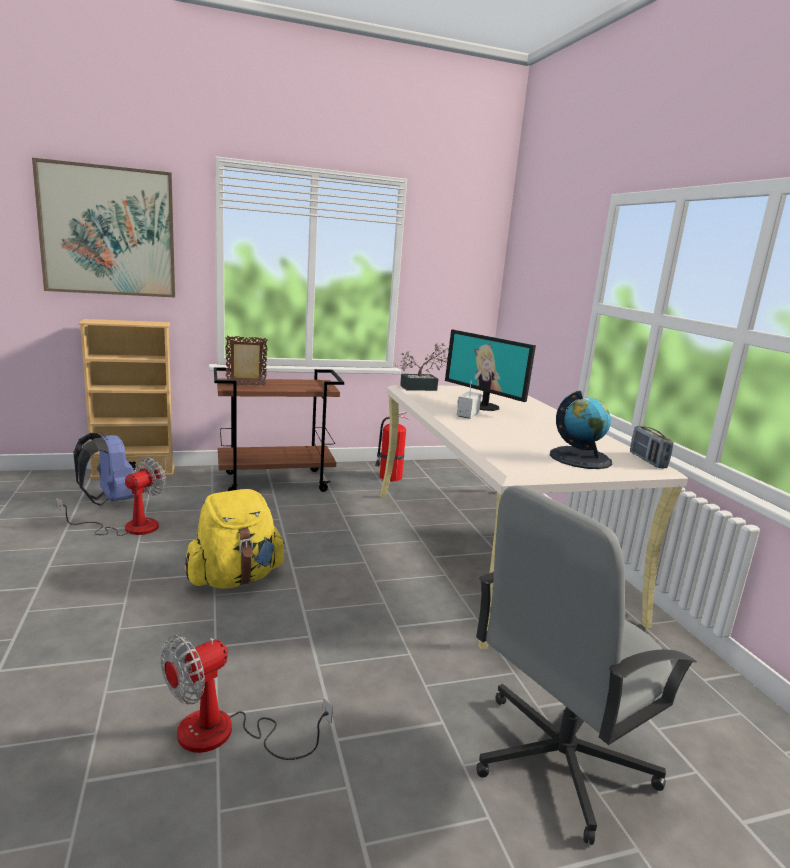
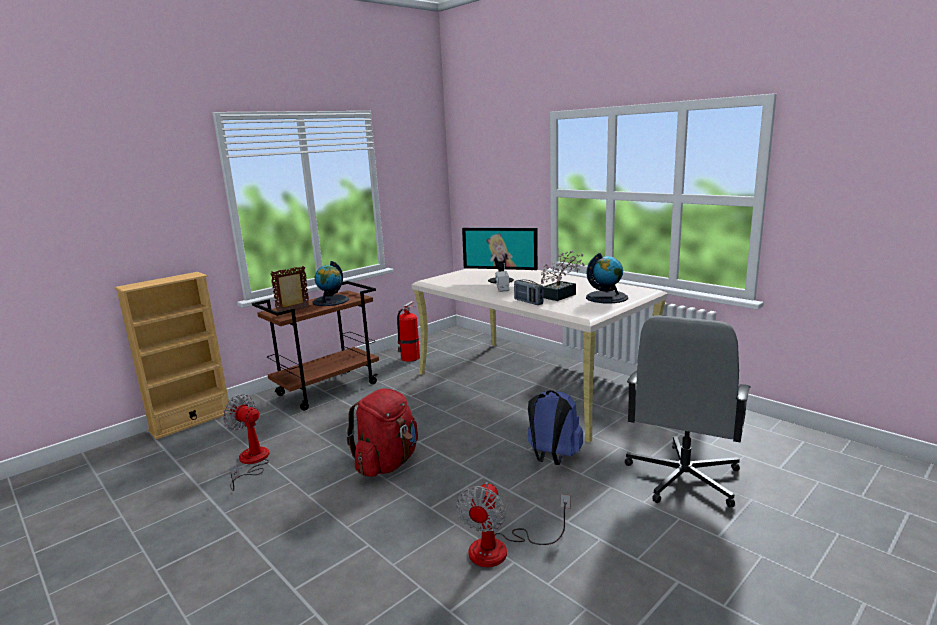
camera: 25 degrees left, 0 degrees up
picture [32,158,175,297] -> none
fan [56,457,166,536] -> fan turned 60 degrees counterclockwise [223,394,269,491]
blue backpack [73,432,135,506] -> blue backpack moved to [528,390,583,465]
yellow backpack [185,489,285,589] -> red backpack [346,389,418,477]
potted plant [395,343,449,391] -> potted plant moved to [541,251,585,301]
radio [630,426,673,469] -> radio moved to [514,280,544,305]
none -> globe [313,261,349,306]

